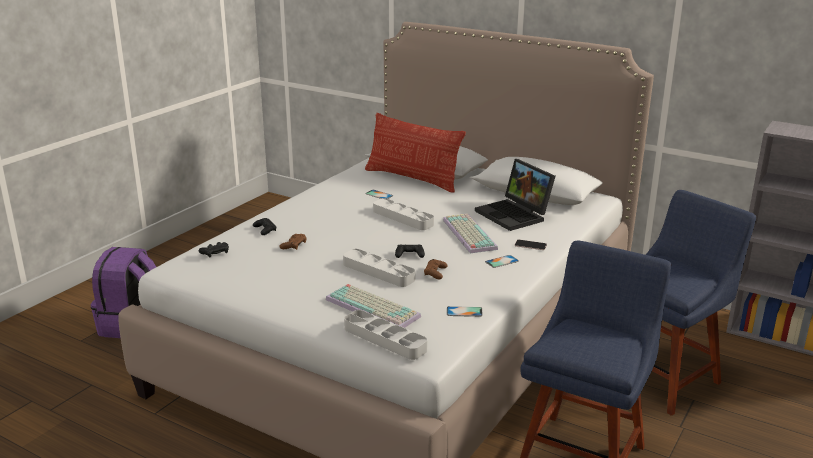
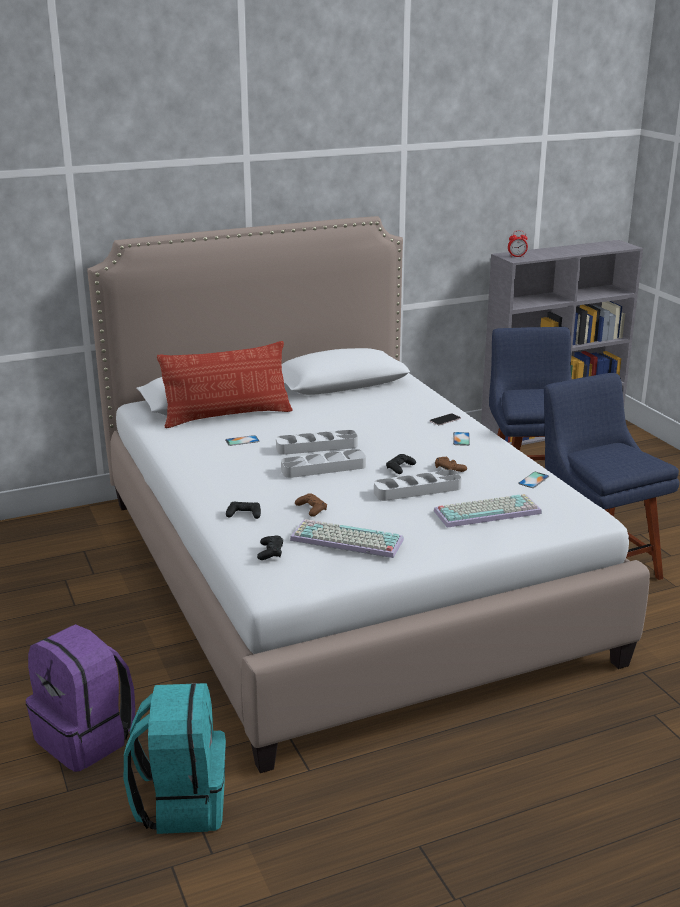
camera: 55 degrees left, 0 degrees up
grey tray [344,310,427,360] -> grey tray moved to [281,449,366,478]
keyboard [443,214,498,253] -> keyboard moved to [290,519,404,558]
laptop [475,159,555,231] -> none
none -> turquoise backpack [124,683,226,834]
none -> alarm clock [508,231,528,257]

